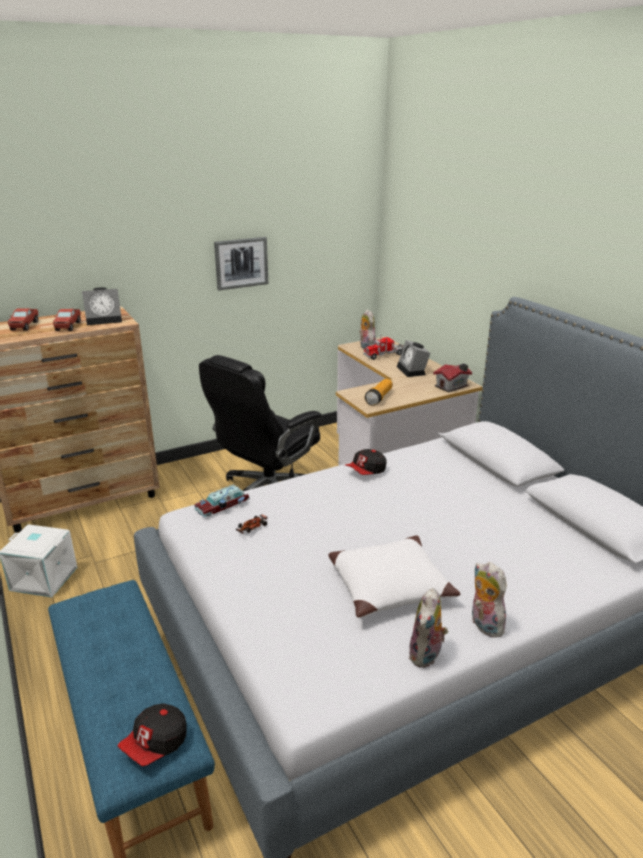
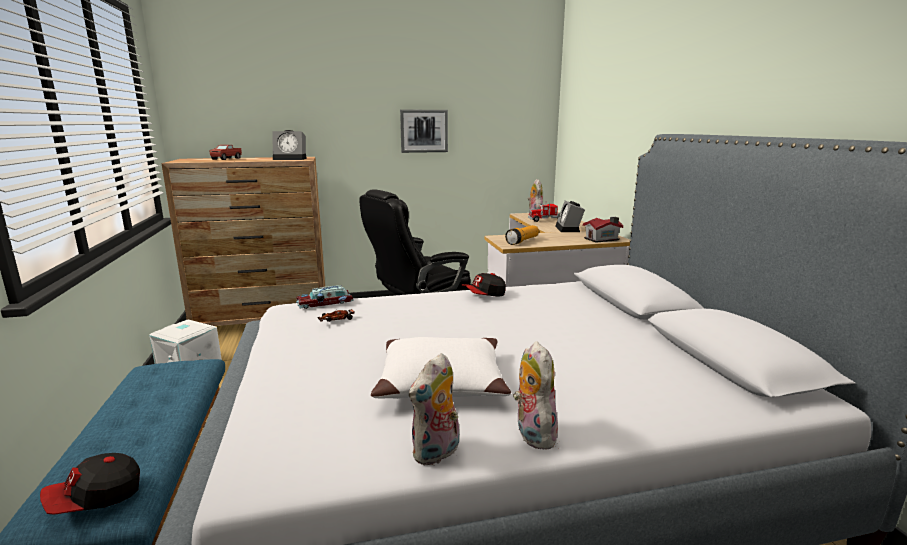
camera: 15 degrees right, 10 degrees down
toy truck [53,309,81,331] -> none

